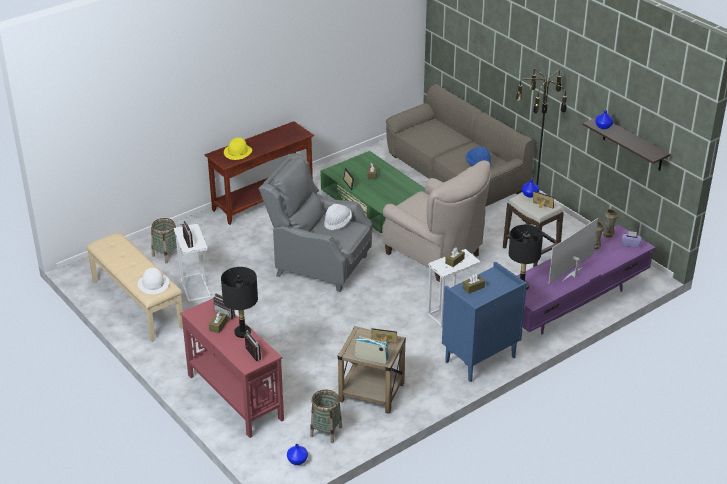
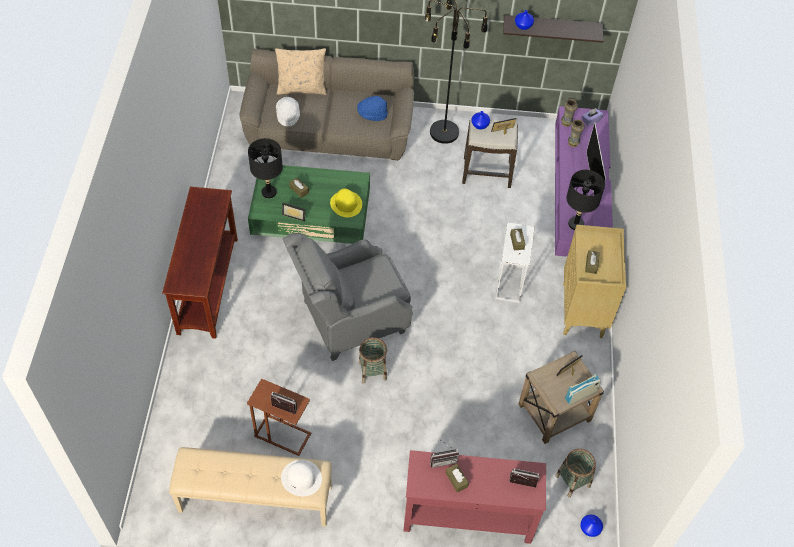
camera: 50 degrees left, 20 degrees up
basket [151,218,179,263] -> basket moved to [359,338,387,384]
white side table [174,224,211,303] -> brown side table [247,379,312,456]
black table lamp [221,267,258,338] -> black table lamp moved to [248,138,283,199]
yellow hat [224,137,252,160] -> yellow hat moved to [330,189,362,217]
white hat [324,204,352,230] -> white hat moved to [276,97,300,127]
beige armchair [382,160,491,282] -> none
blue cabinet [442,261,527,382] -> beige cabinet [563,225,627,338]
none -> beige pillow [275,48,327,95]

